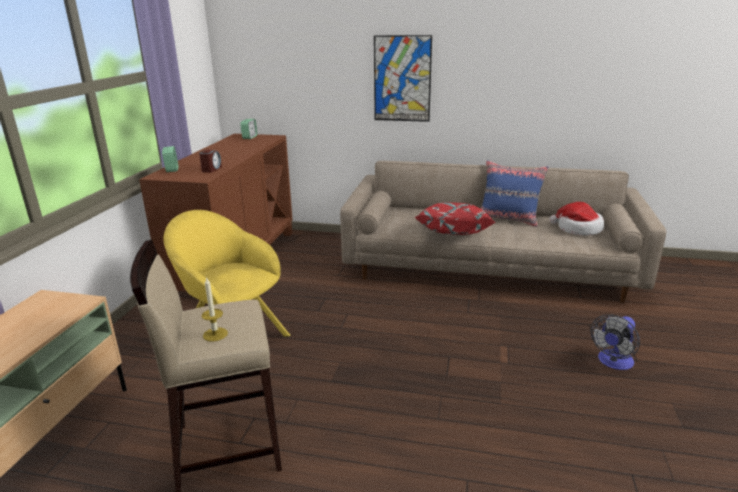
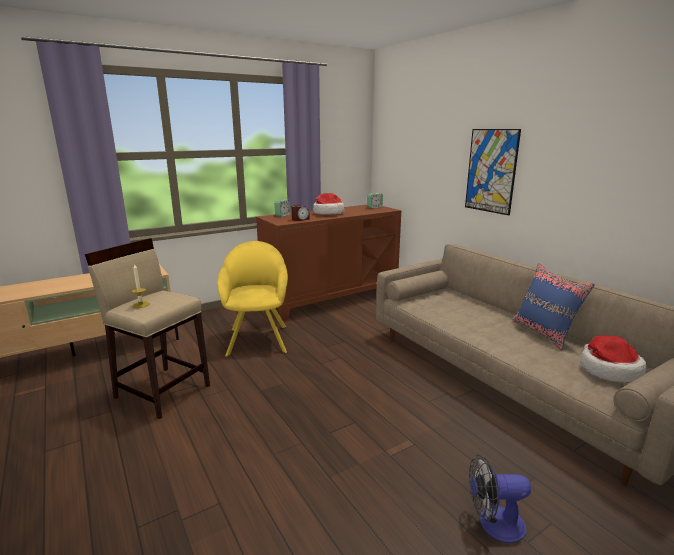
camera: 45 degrees right, 5 degrees down
red pillow [415,202,496,235] -> none
none -> hat [313,193,345,215]

